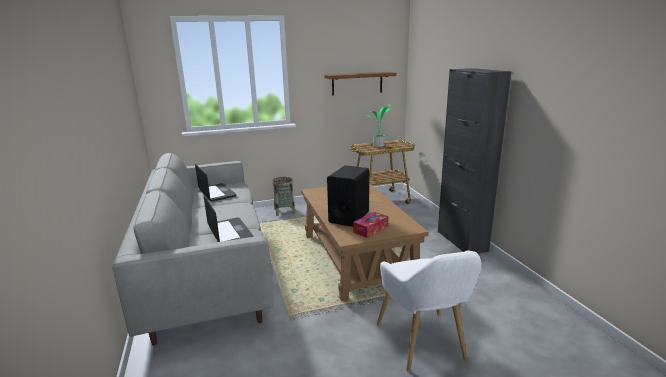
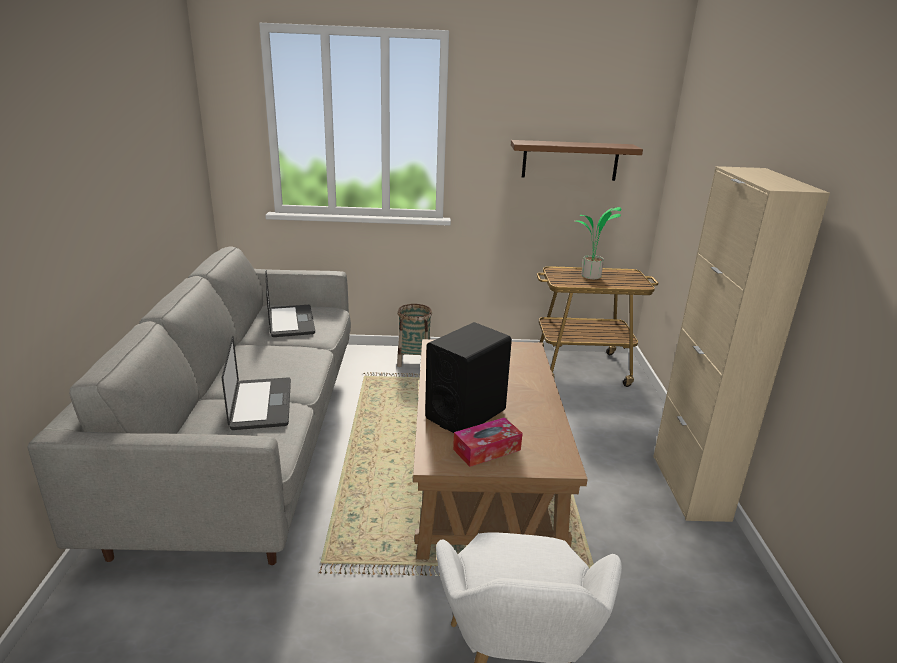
camera: 15 degrees right, 5 degrees up
black cabinet [438,68,511,254] -> beige cabinet [653,166,830,522]

